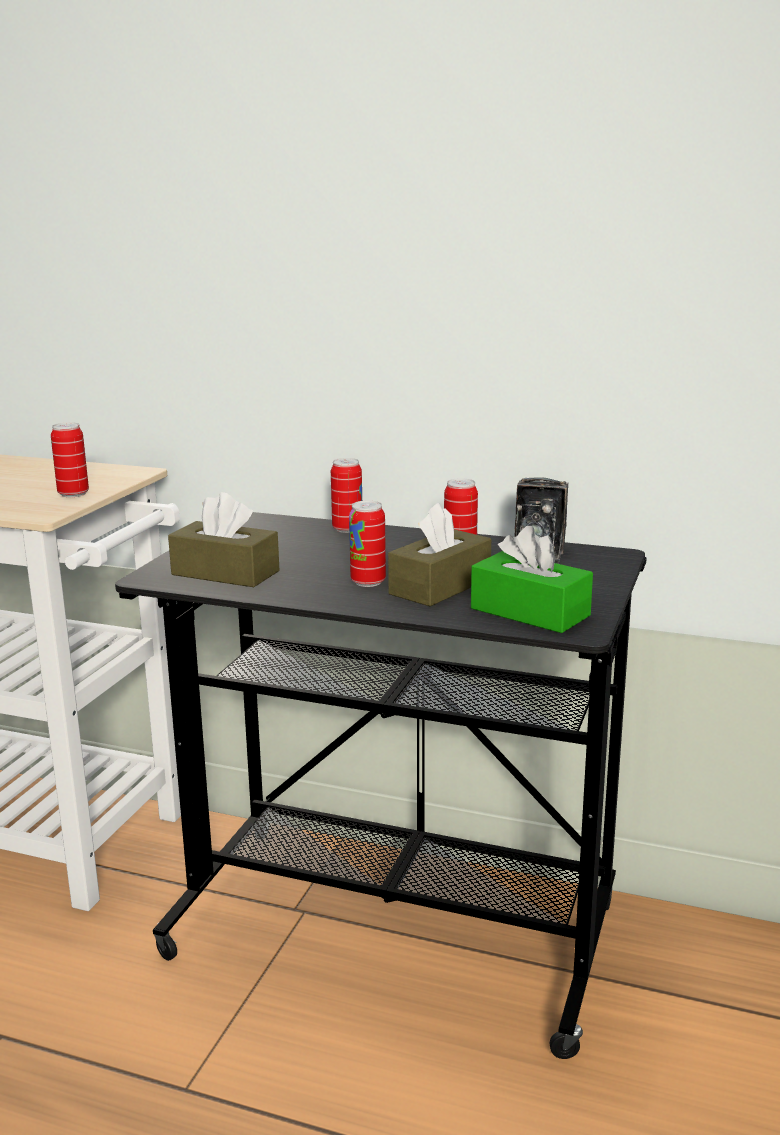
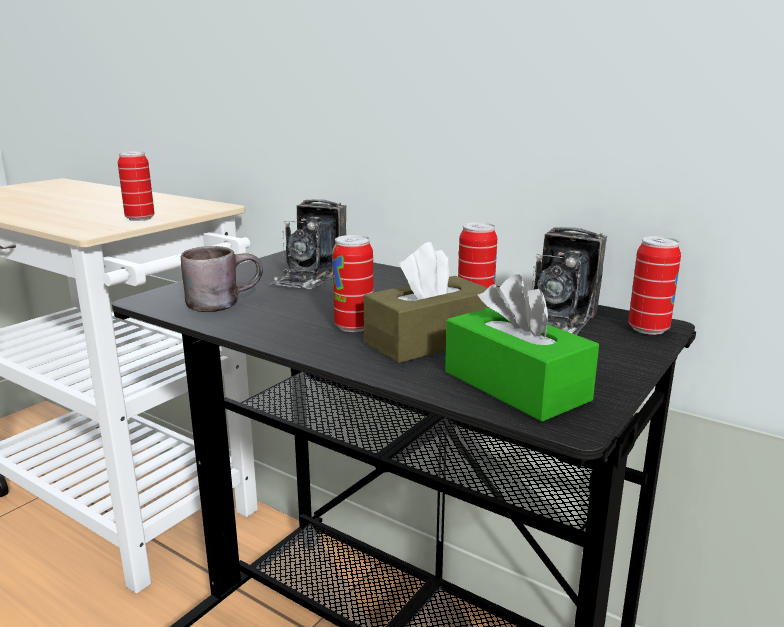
camera: 15 degrees right, 0 degrees up
brown tissue box [168,492,280,587] -> brown mug [181,246,263,312]
can [331,458,362,533] -> can moved to [628,236,681,335]
none -> camera [269,199,347,289]

